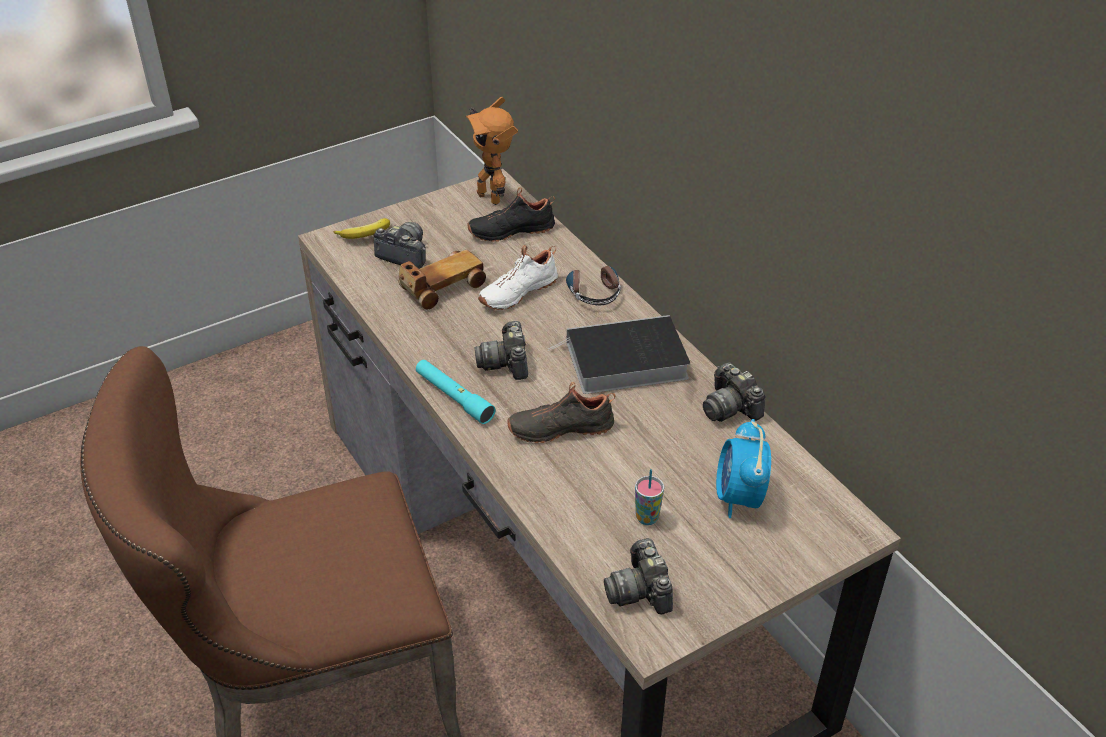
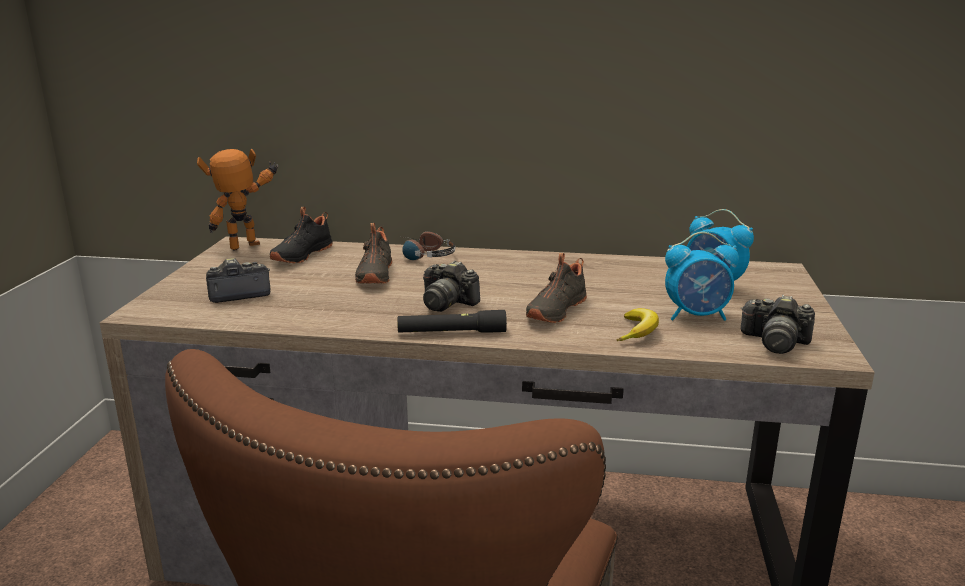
camera: 50 degrees left, 20 degrees down
banana [333,218,390,239] -> banana moved to [616,308,659,341]
toy car [399,250,486,310] -> none
turquoise flashlight [416,360,495,424] -> black flashlight [397,310,507,333]
toy robot [466,97,518,205] -> toy robot turned 135 degrees clockwise [197,149,278,250]
white shoe [478,245,558,310] -> black shoe [355,223,392,284]
book [548,315,690,394] -> none
cup [635,469,664,525] -> alarm clock [665,232,739,321]
camera [703,362,765,422] -> none

